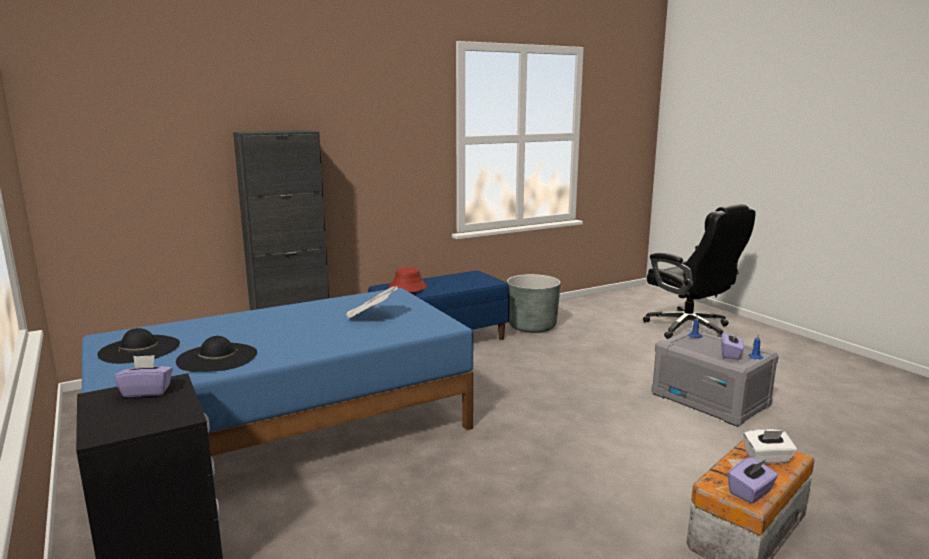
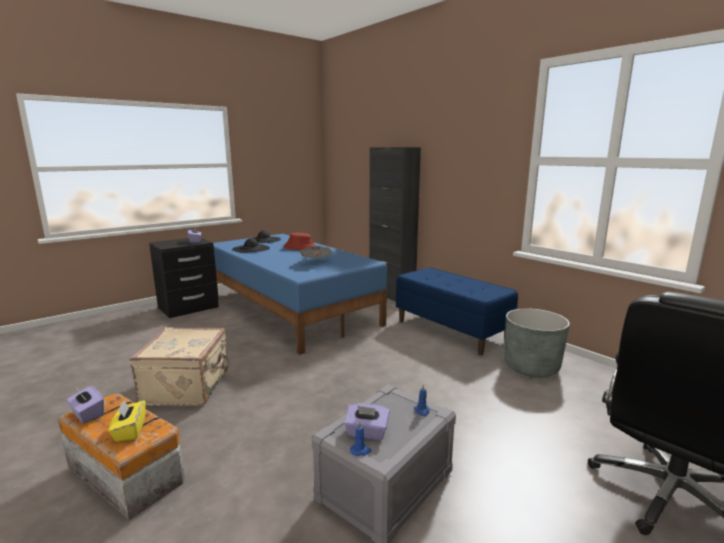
camera: 80 degrees right, 0 degrees up
red hat [388,267,427,292] -> red hat moved to [283,233,316,250]
white tissue box [743,429,797,464] -> yellow tissue box [108,400,146,442]
none -> beige suitcase [129,327,229,407]

